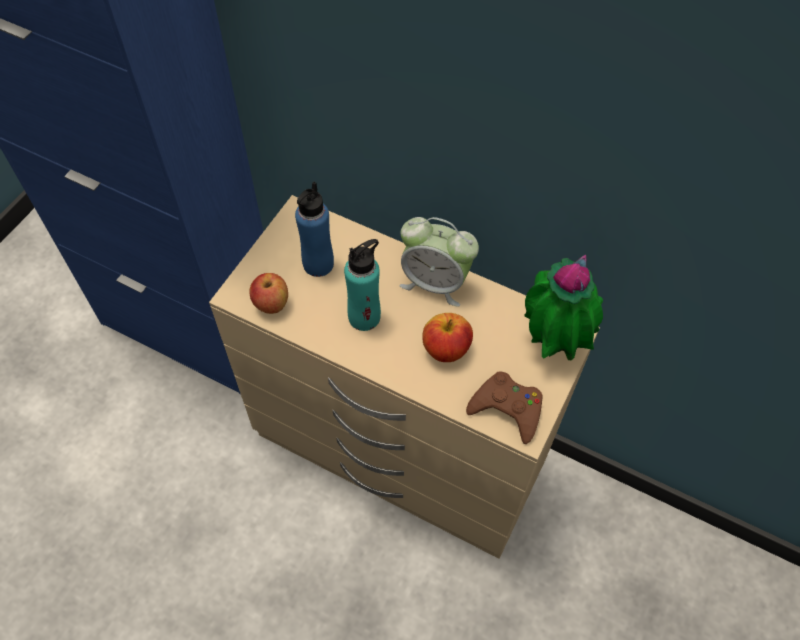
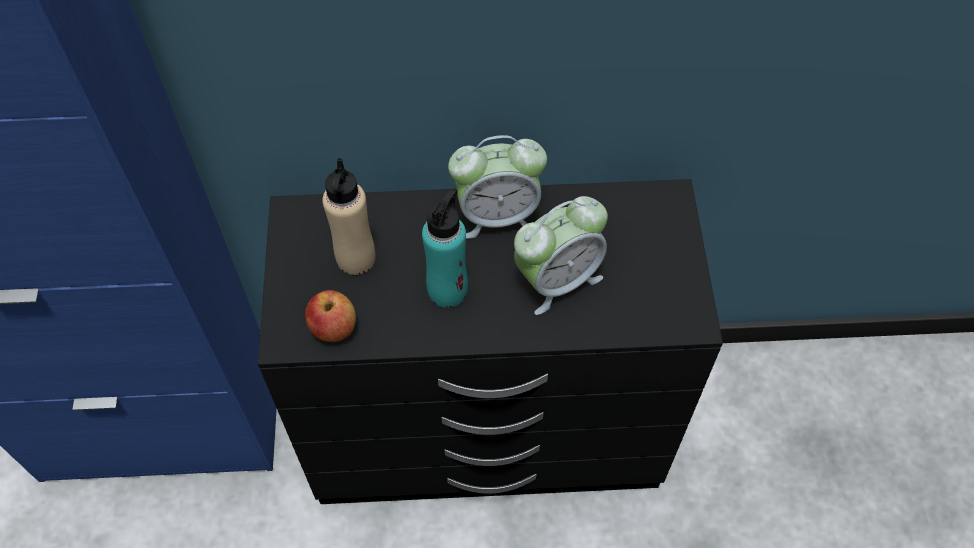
camera: 30 degrees left, 0 degrees up
beige dresser [209,195,600,559] -> black dresser [258,179,723,504]
blue bottle [295,182,334,277] -> beige bottle [322,158,376,275]
apple [422,313,473,362] -> alarm clock [514,196,608,315]
brown game controller [466,371,542,444] -> none
potted plant [524,255,603,360] -> none

